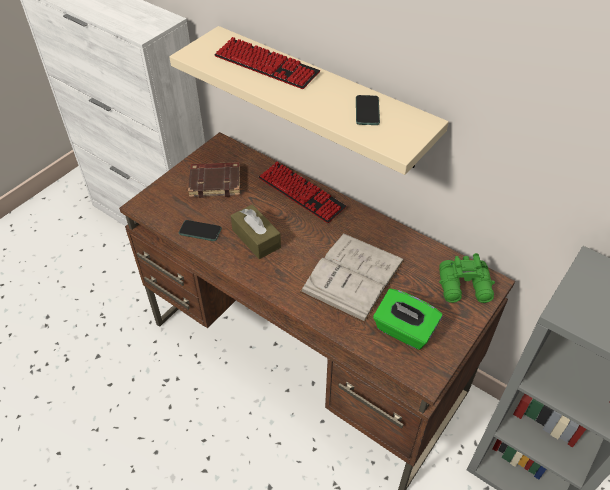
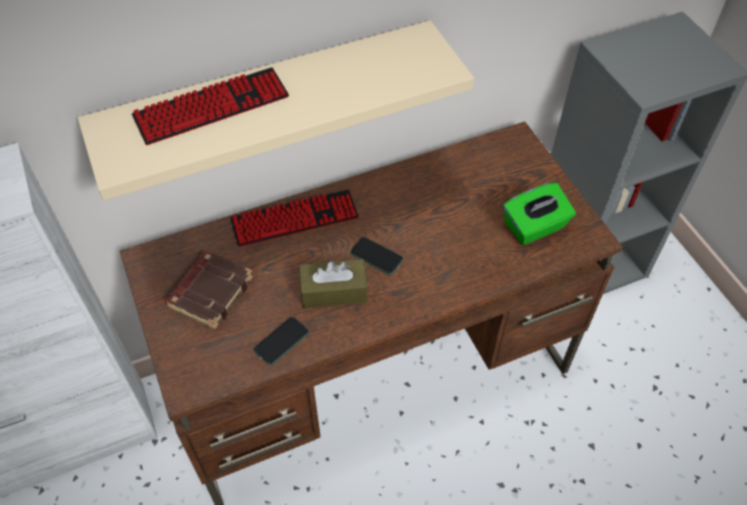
camera: 60 degrees left, 5 degrees up
white book [300,233,405,323] -> none
phone [356,95,380,125] -> phone moved to [350,237,404,275]
green binoculars [439,253,495,303] -> none

